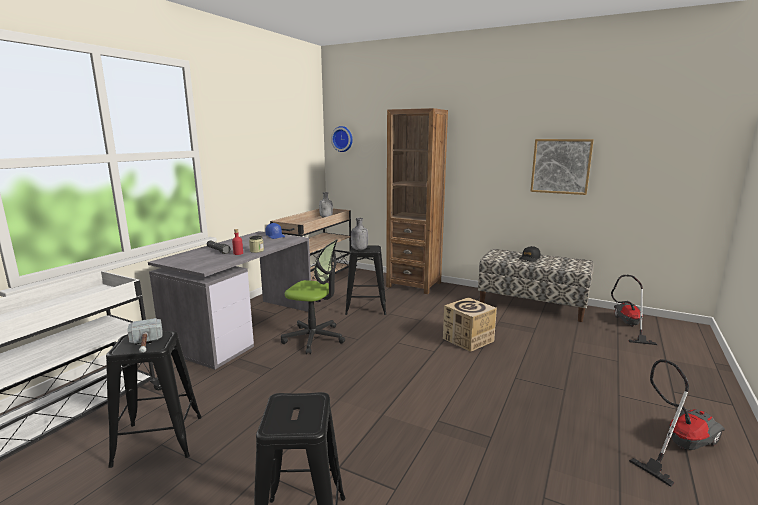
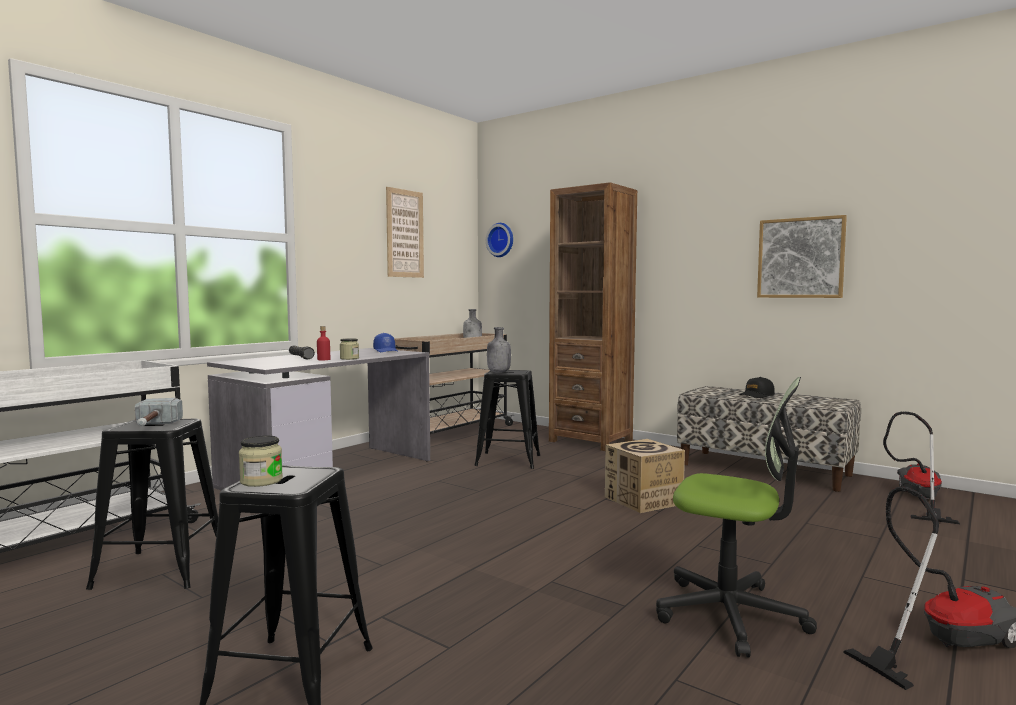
camera: 10 degrees right, 10 degrees down
office chair [281,239,345,354] -> office chair moved to [656,377,817,657]
none -> jar [239,435,283,487]
none -> picture [386,187,424,278]

